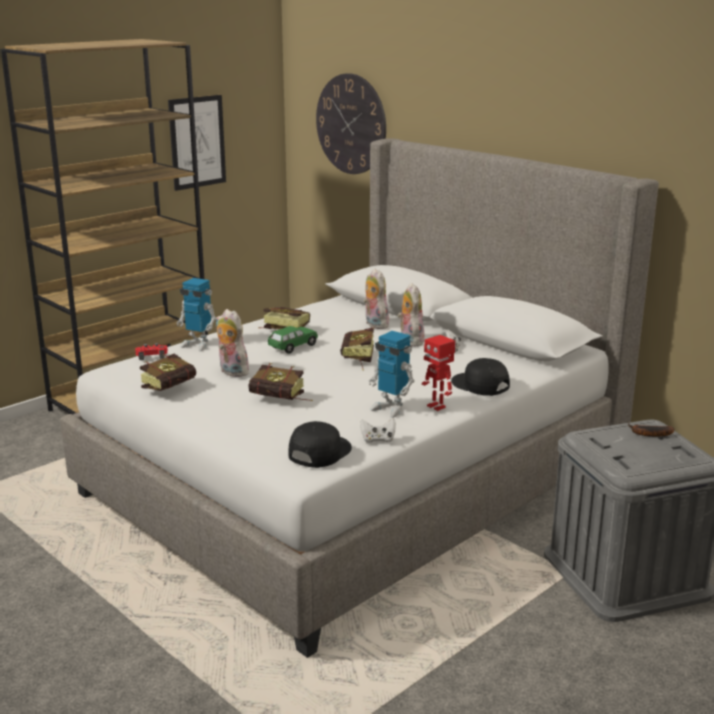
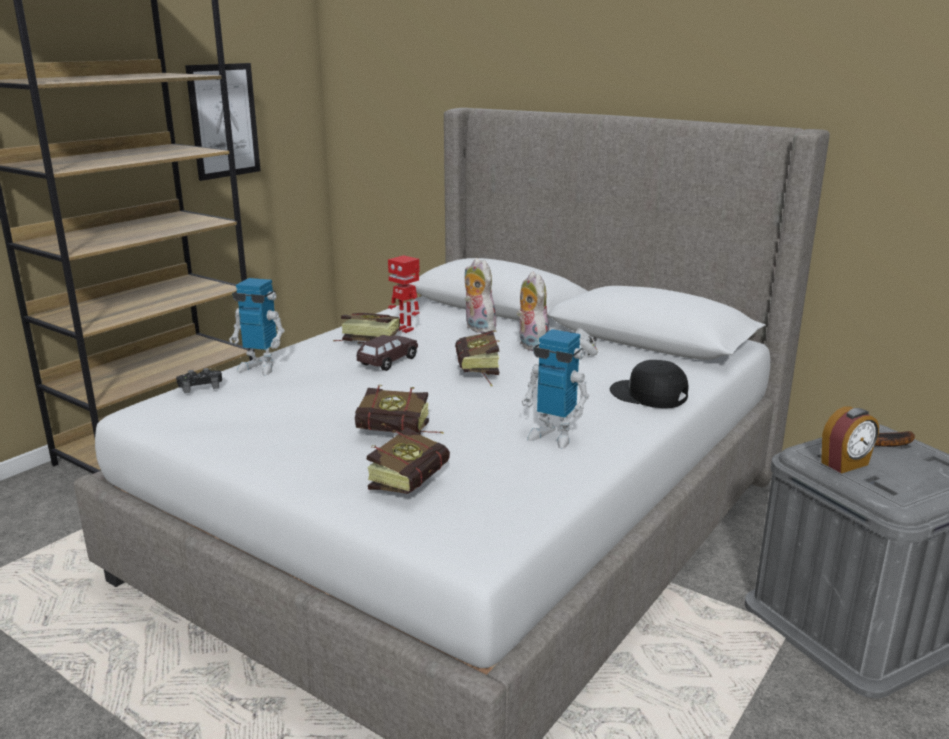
camera: 10 degrees left, 0 degrees up
red game controller [135,343,168,360] -> black game controller [176,368,222,393]
book [140,354,196,391] -> book moved to [366,427,450,494]
plush toy [216,309,249,377] -> none
green toy car [268,326,318,354] -> brown toy car [356,335,418,371]
black cap [288,421,352,468] -> none
wall clock [316,73,386,174] -> none
white game controller [360,419,396,443] -> none
toy robot [422,335,455,411] -> toy robot moved to [388,255,420,333]
none -> alarm clock [821,407,879,473]

